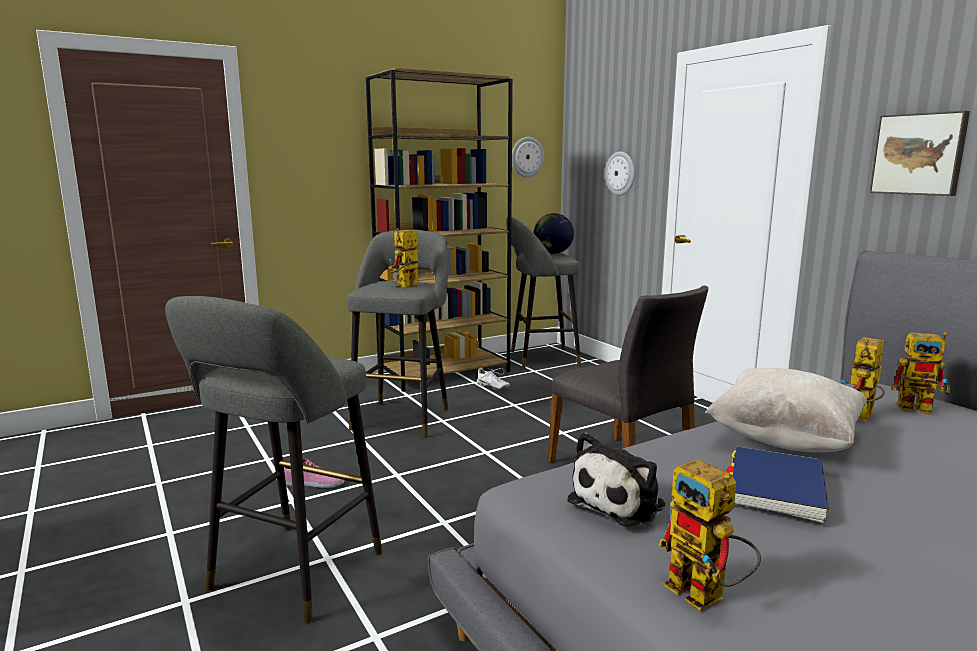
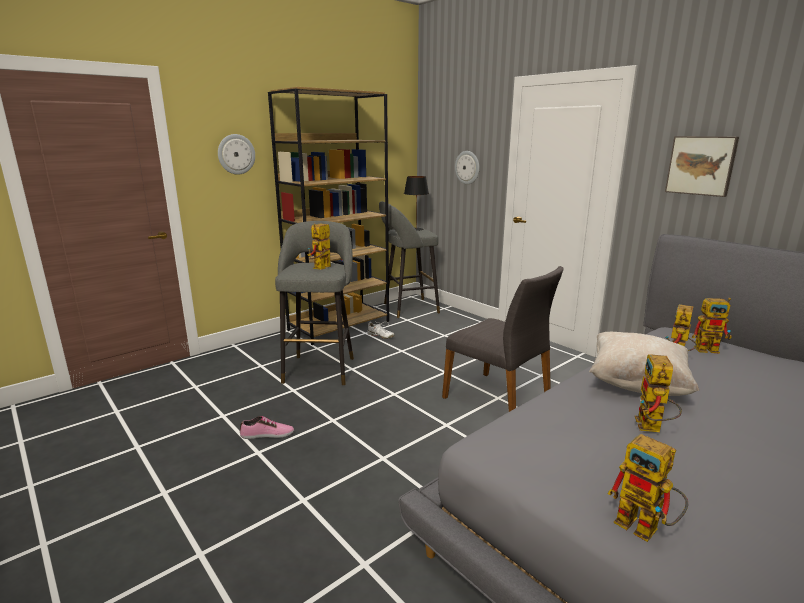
camera: 10 degrees left, 5 degrees up
grey stool [165,296,383,623] -> none
wall clock [512,137,544,178] -> wall clock moved to [218,134,255,175]
globe [534,213,574,254] -> black table lamp [404,176,429,231]
plush toy [567,432,666,527] -> none
blue book [726,447,829,523] -> toy robot [635,354,682,432]

